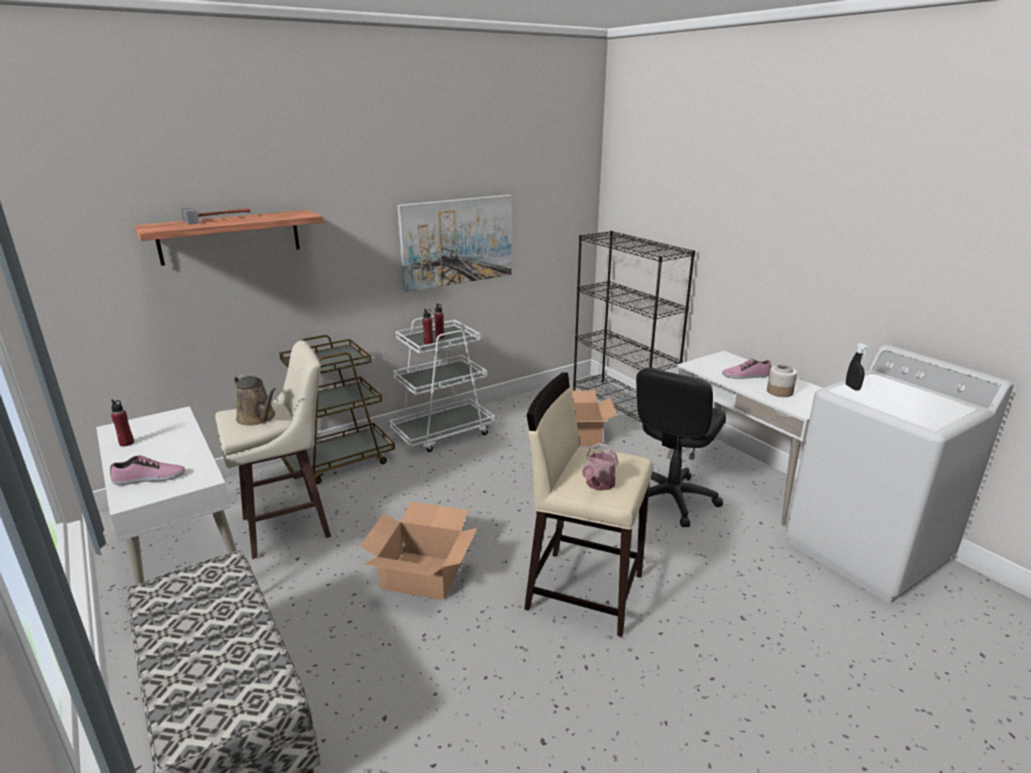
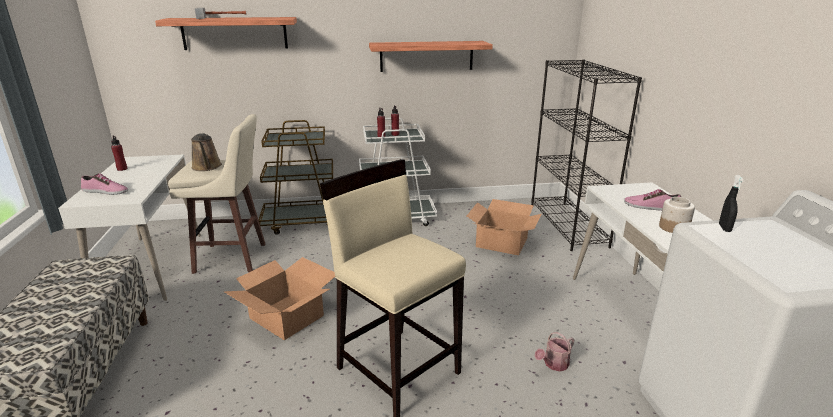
camera: 25 degrees right, 0 degrees up
picture [397,195,512,292] -> shelf [369,41,493,72]
watering can [582,443,618,490] -> watering can moved to [535,332,574,371]
black office chair [636,368,726,527] -> none

